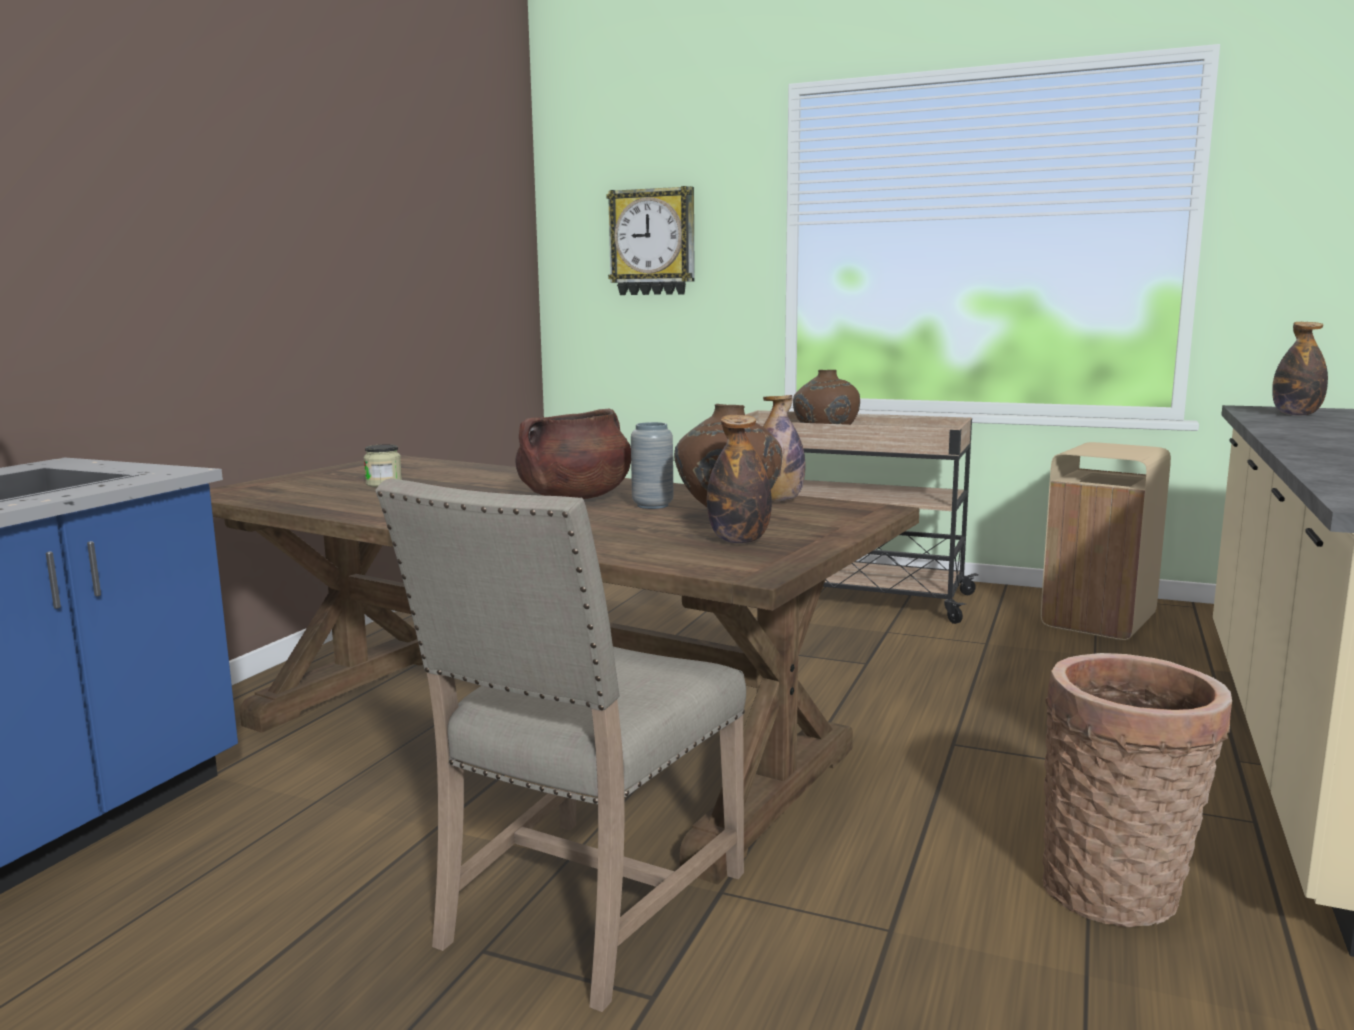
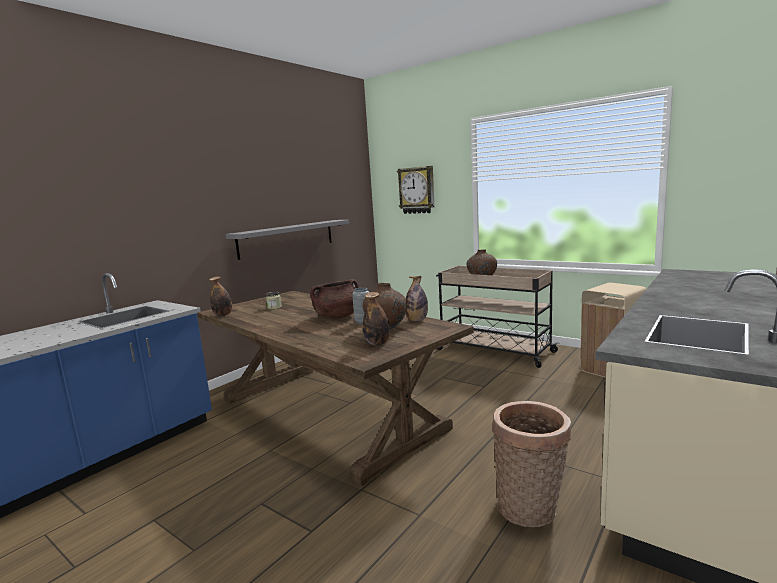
camera: 15 degrees right, 0 degrees up
beige chair [375,478,746,1012] -> none
bottle [1272,322,1328,416] -> bottle moved to [209,276,232,316]
none -> grey shelf [226,220,349,260]

